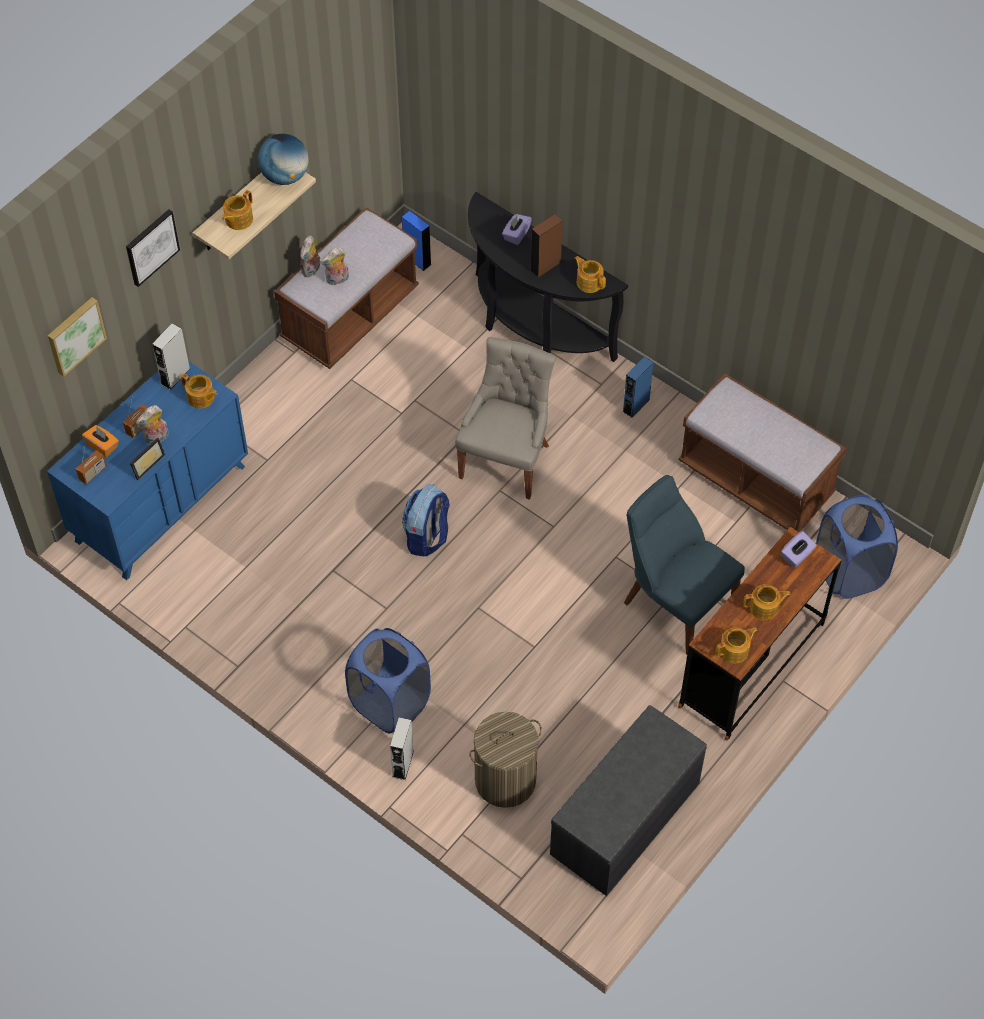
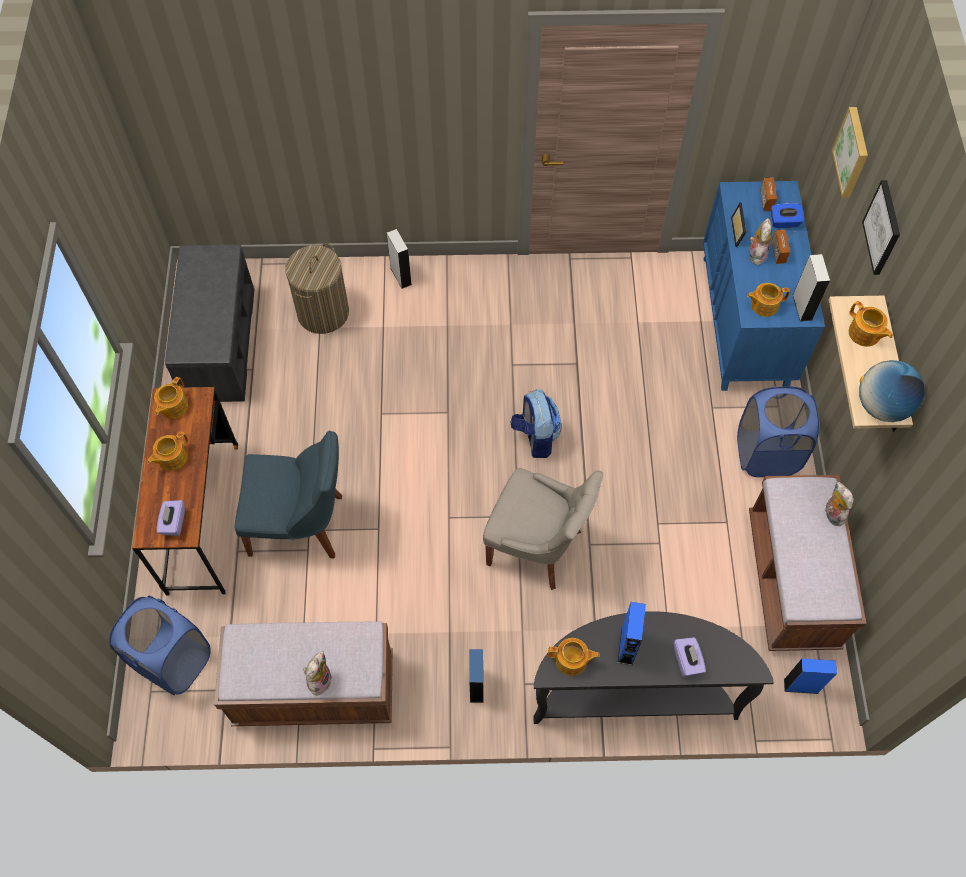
camera: 140 degrees right, 5 degrees up
orange tissue box [82,425,119,457] -> blue tissue box [771,203,804,228]
teapot [222,190,253,230] -> teapot turned 150 degrees clockwise [849,301,893,347]
plush toy [321,247,349,285] -> plush toy moved to [303,651,333,696]
blue laundry basket [345,628,431,734] -> blue laundry basket moved to [737,386,819,477]
grey chair [455,337,556,500] -> grey chair turned 45 degrees counterclockwise [483,468,603,590]
brown speaker [530,214,563,278] -> blue speaker [618,602,646,665]

